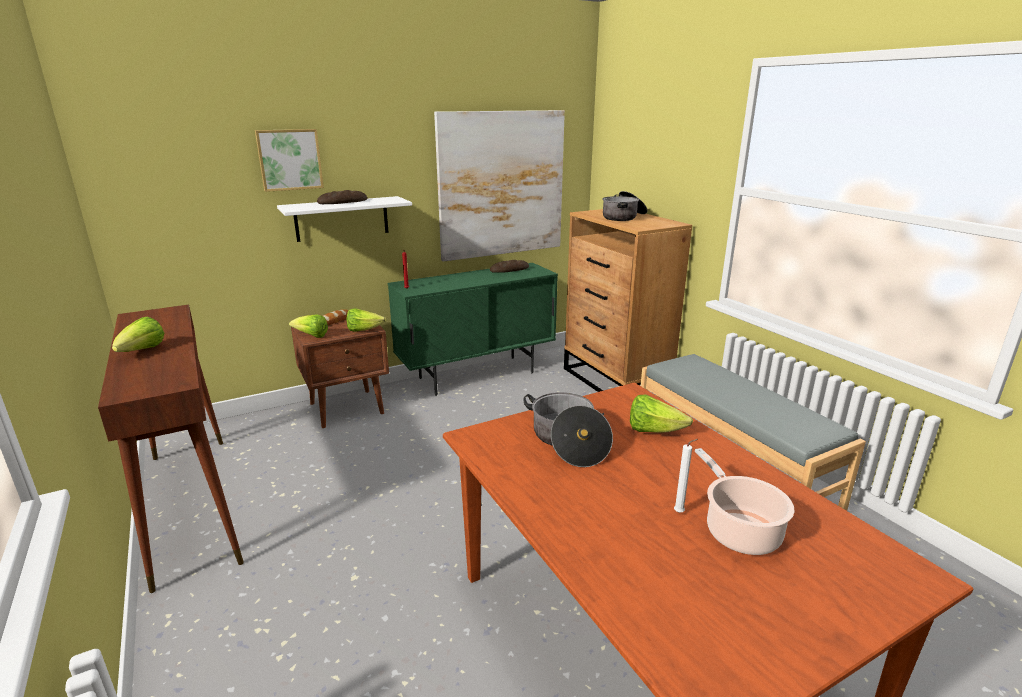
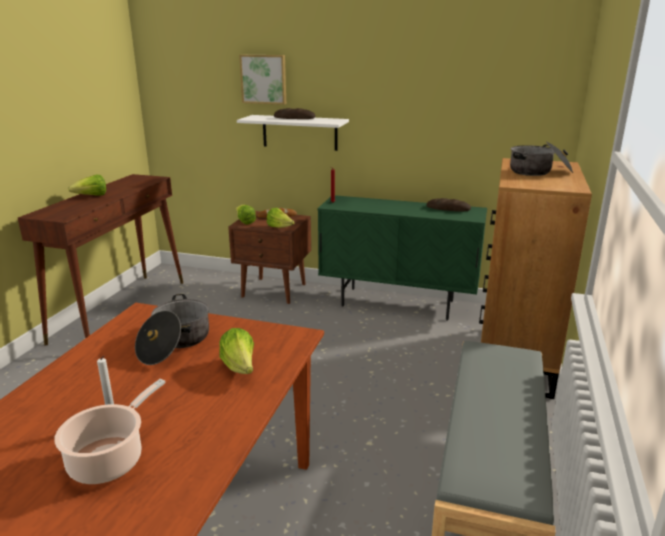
camera: 45 degrees right, 0 degrees up
picture [434,110,565,262] -> none

